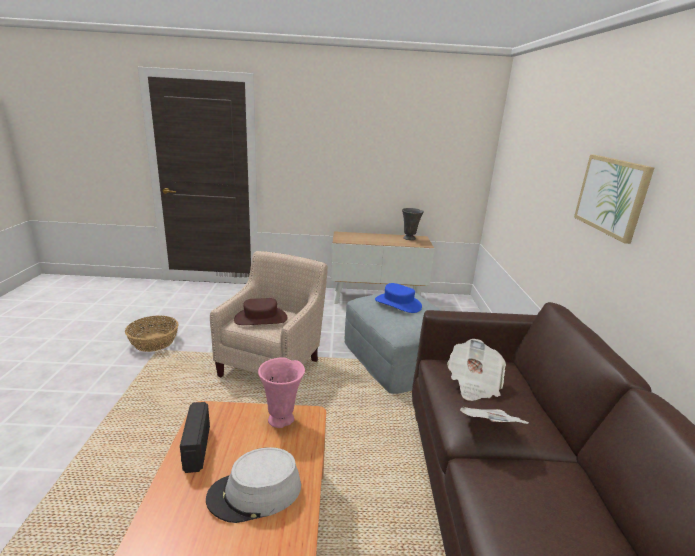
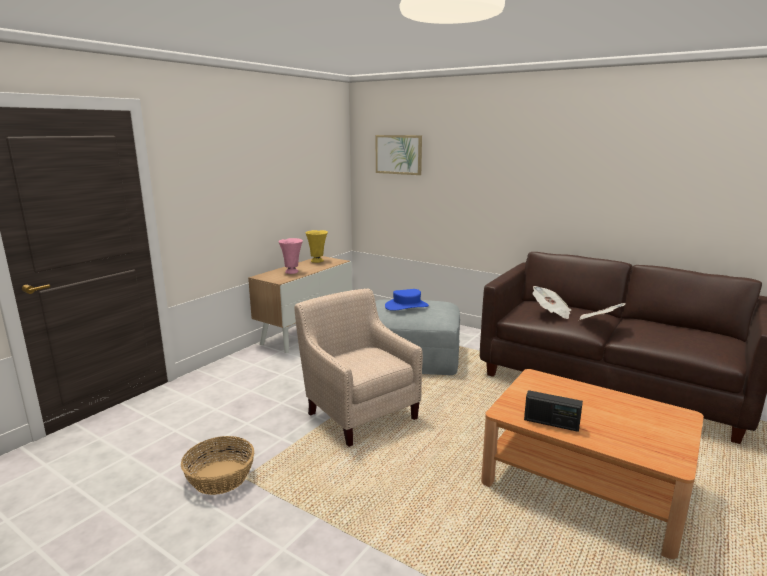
camera: 55 degrees left, 5 degrees down
grey hat [206,447,301,523] -> none
brown hat [234,298,288,325] -> none
pink vase [258,357,305,428] -> pink vase moved to [278,238,303,274]
grey vase [402,208,424,240] -> yellow vase [305,230,328,263]
picture [574,154,654,244] -> picture moved to [376,135,422,175]

